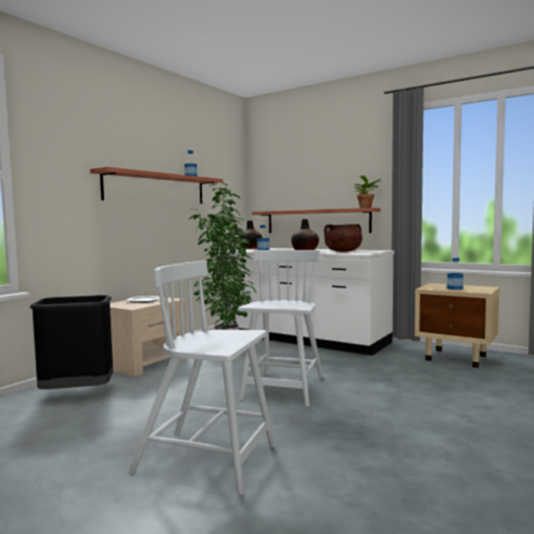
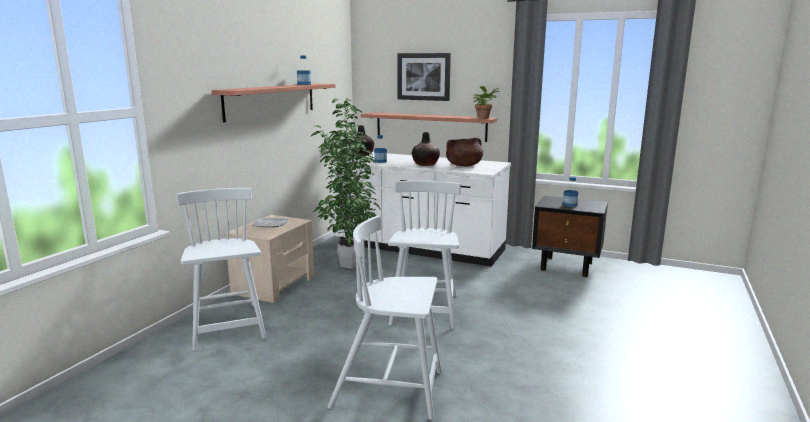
camera: 10 degrees left, 10 degrees up
black trash can [30,295,113,389] -> white chair [176,188,266,351]
beige nightstand [415,283,500,368] -> black nightstand [532,196,608,277]
none -> picture [397,53,451,101]

